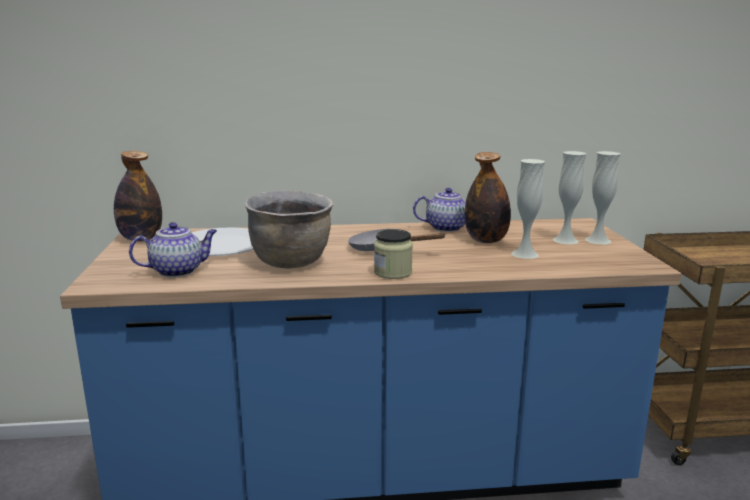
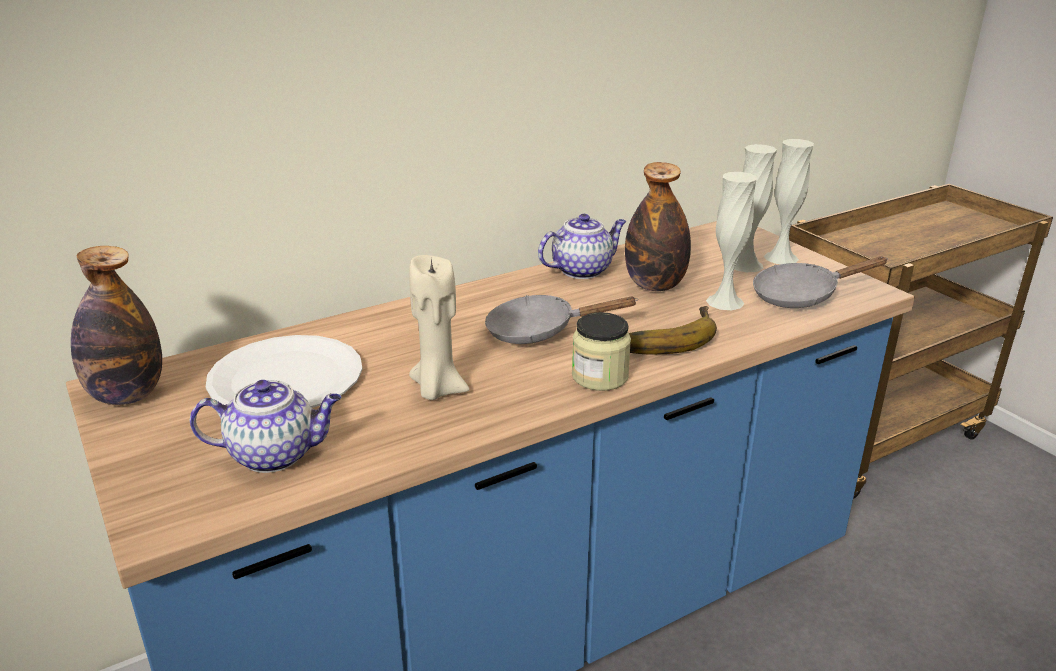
camera: 25 degrees left, 10 degrees up
teapot [129,222,217,277] -> teapot turned 45 degrees clockwise [190,380,341,473]
brown cooking pot [244,191,333,268] -> beige candle [409,255,470,400]
none -> banana [629,306,717,355]
none -> grey frying pan [753,256,888,308]

